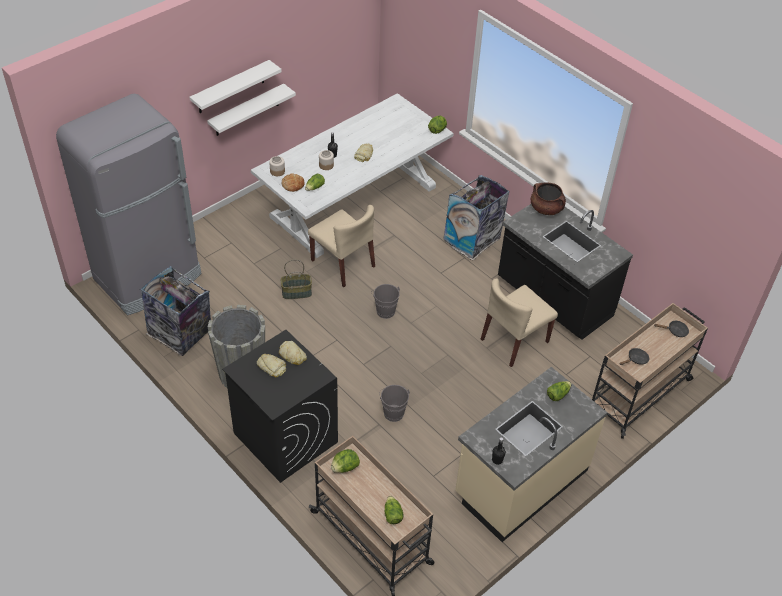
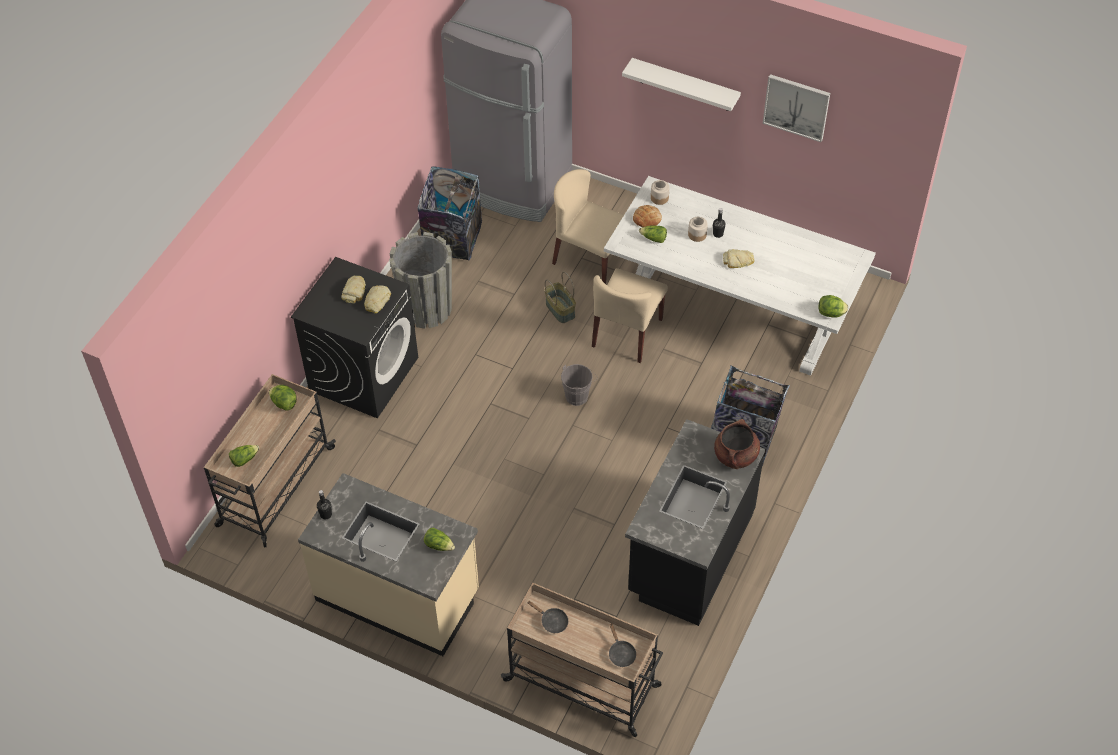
camera: 70 degrees right, 5 degrees up
white shelf [207,84,296,136] -> none
grey bucket [379,385,410,422] -> none
beige chair [481,278,558,367] -> beige chair moved to [552,169,624,284]
none -> picture [763,74,830,142]

